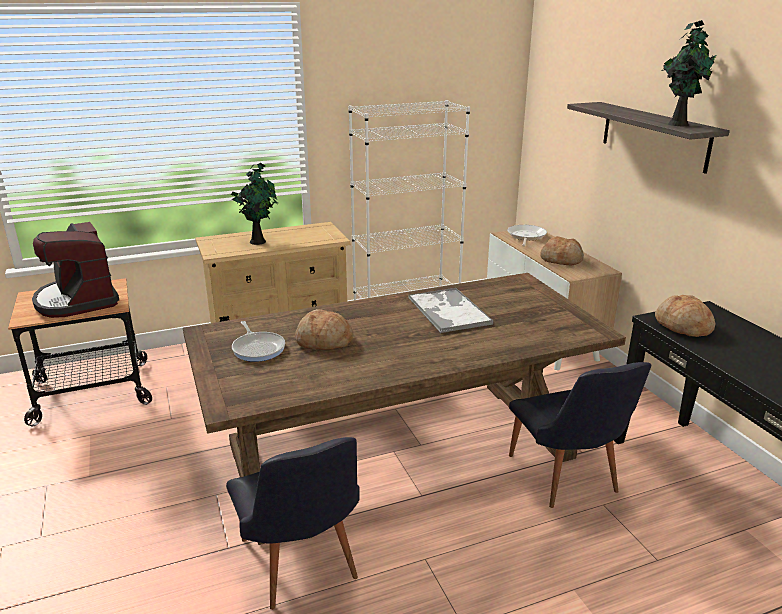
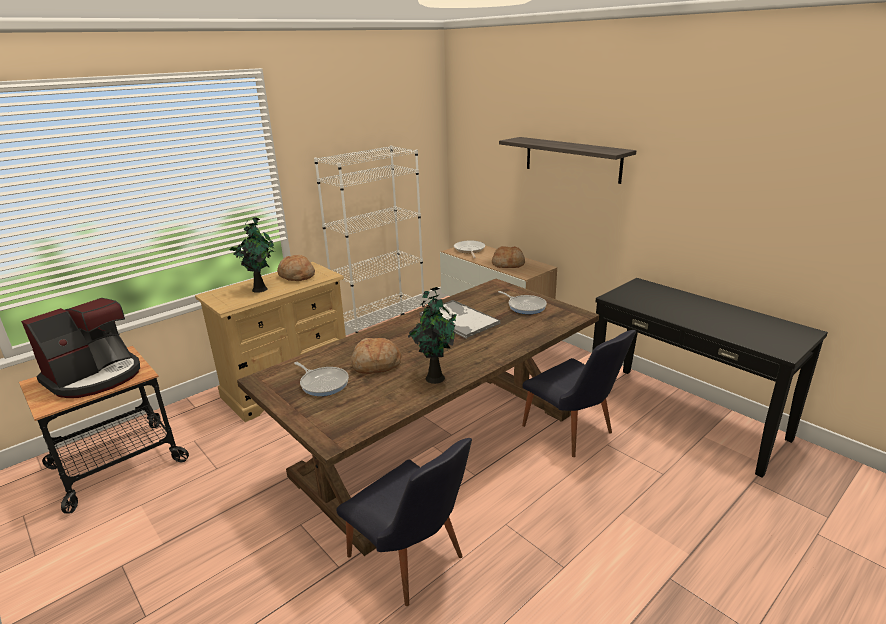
camera: 20 degrees left, 0 degrees up
coffee machine [32,222,119,318] -> coffee machine turned 90 degrees counterclockwise [21,298,140,398]
bread [655,295,716,337] -> bread moved to [277,254,315,281]
potted plant [661,20,716,126] -> potted plant moved to [408,287,457,384]
none -> frying pan [498,291,547,314]

